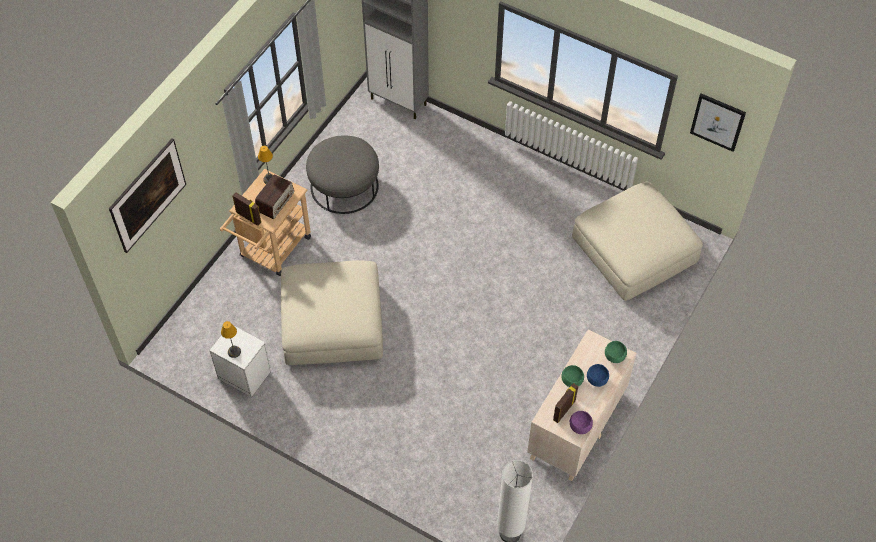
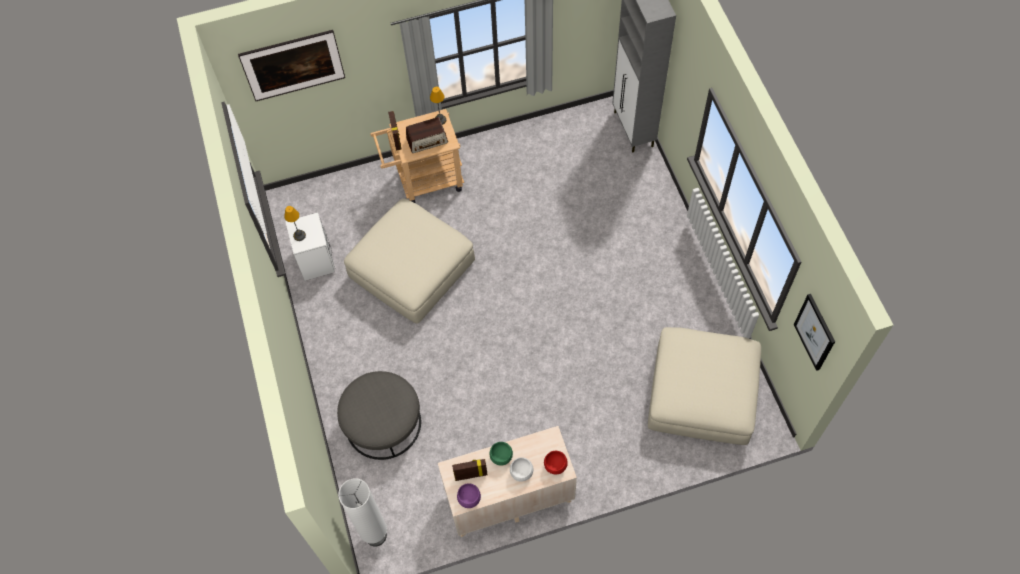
camera: 45 degrees right, 5 degrees up
grey ottoman [306,135,379,214] -> grey ottoman moved to [337,371,421,460]
blue bowl [587,364,609,387] -> white bowl [510,457,533,482]
green bowl [605,341,627,363] -> red bowl [544,451,568,474]

